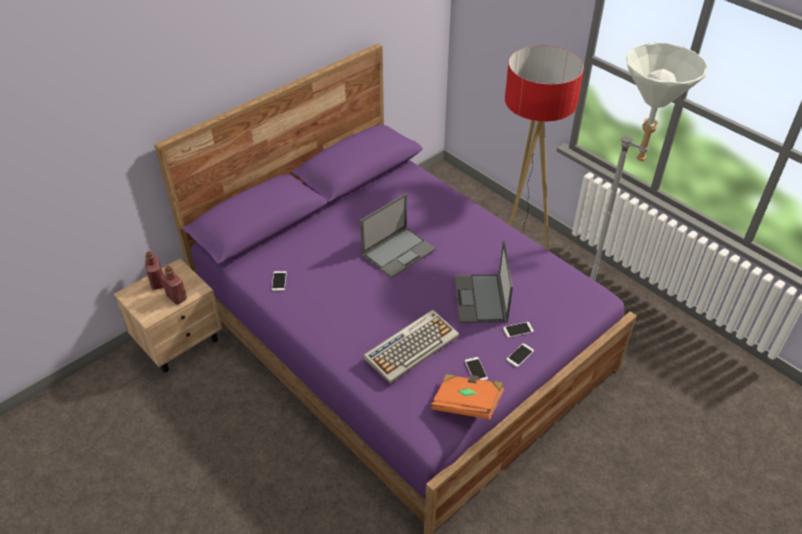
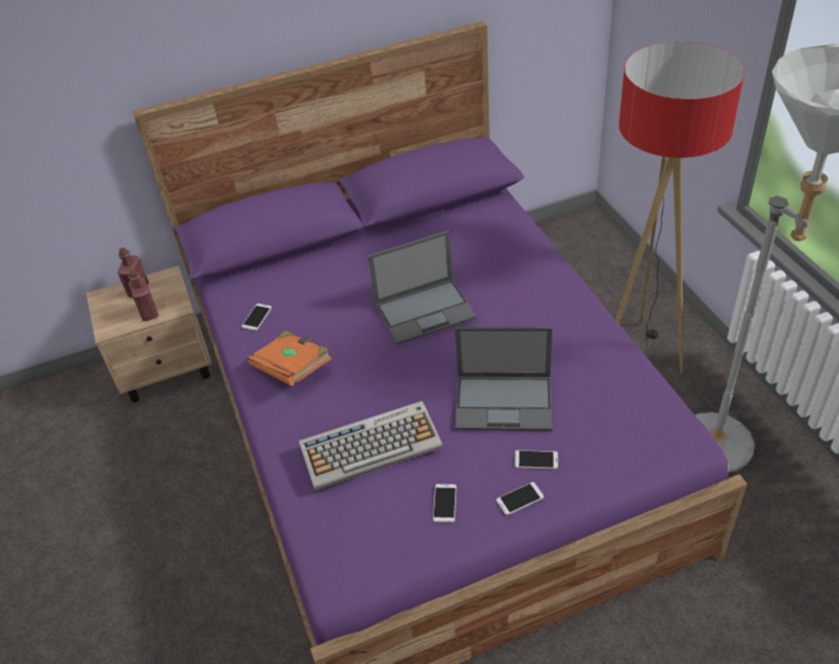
camera: 25 degrees right, 0 degrees up
orange book [431,374,504,419] -> orange book moved to [247,331,332,386]
laptop [455,241,513,323] -> laptop turned 105 degrees counterclockwise [455,327,552,431]

